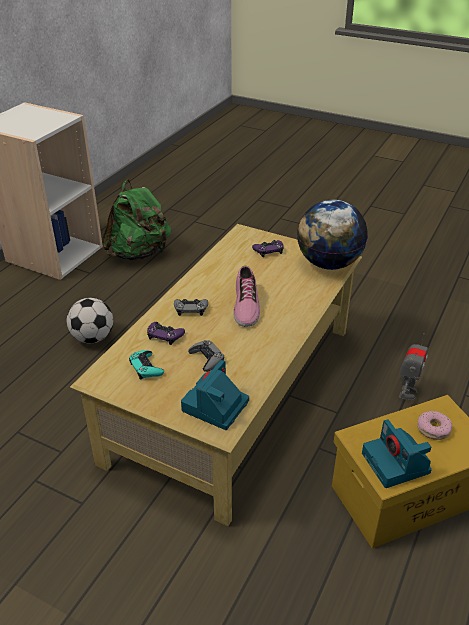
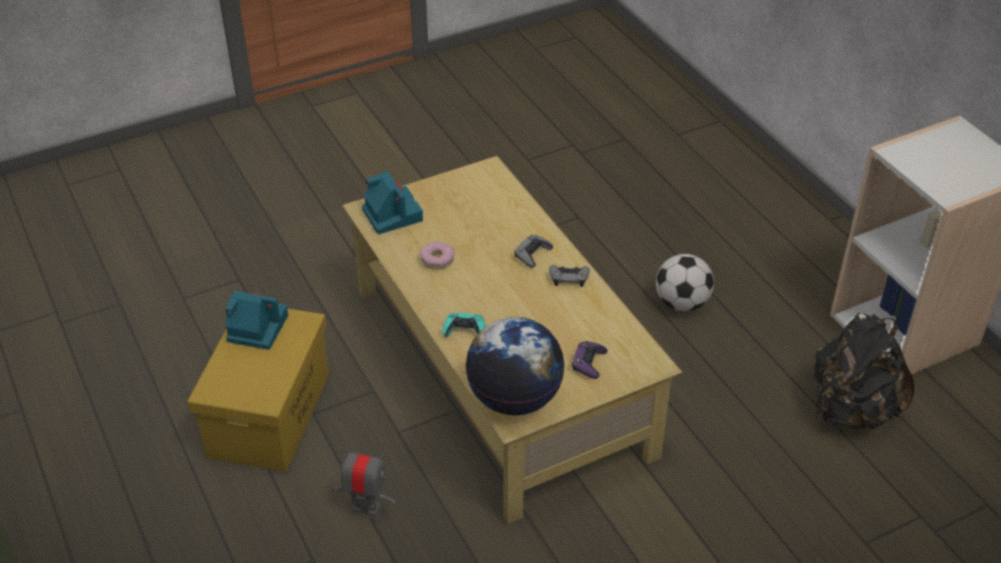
camera: 125 degrees right, 5 degrees up
green backpack [102,180,171,261] -> black backpack [814,313,915,429]
turquoise game controller [129,350,164,380] -> turquoise game controller moved to [443,313,485,337]
purple game controller [147,322,185,345] -> none
grey game controller [188,340,224,372] -> grey game controller moved to [549,265,590,287]
shoe [233,266,260,327] -> none
toy robot [399,333,428,400] -> toy robot turned 135 degrees clockwise [333,447,397,519]
donut [417,410,452,440] -> donut moved to [420,242,454,269]

